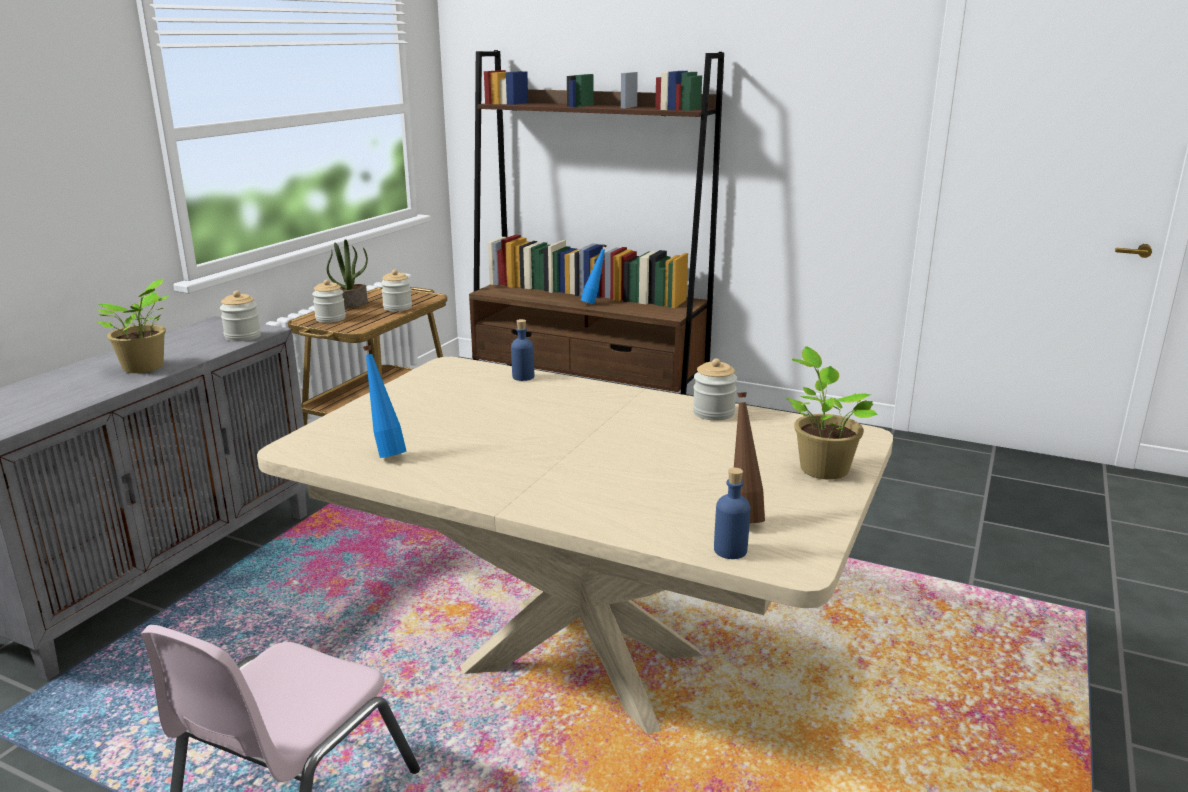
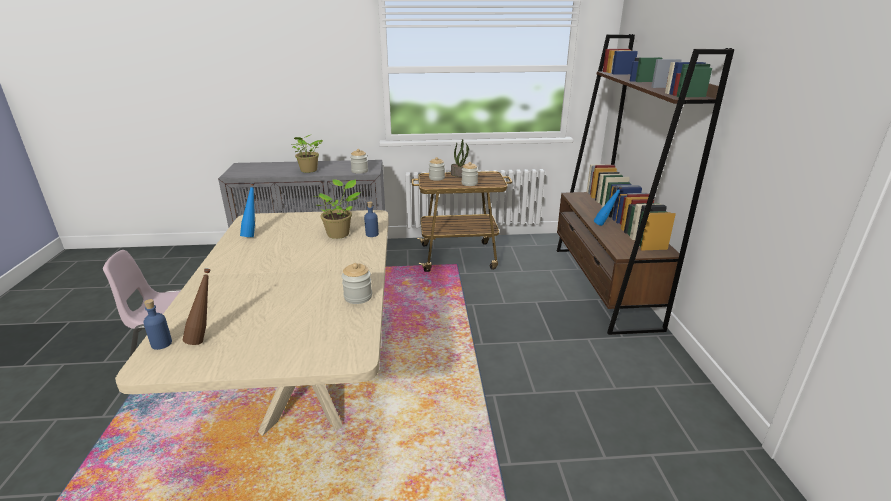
camera: 60 degrees right, 5 degrees up
potted plant [786,346,878,480] -> potted plant moved to [315,179,361,239]

